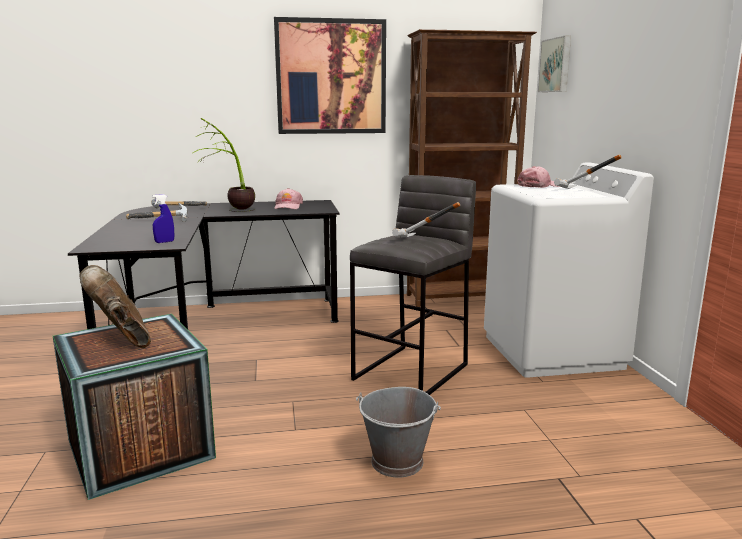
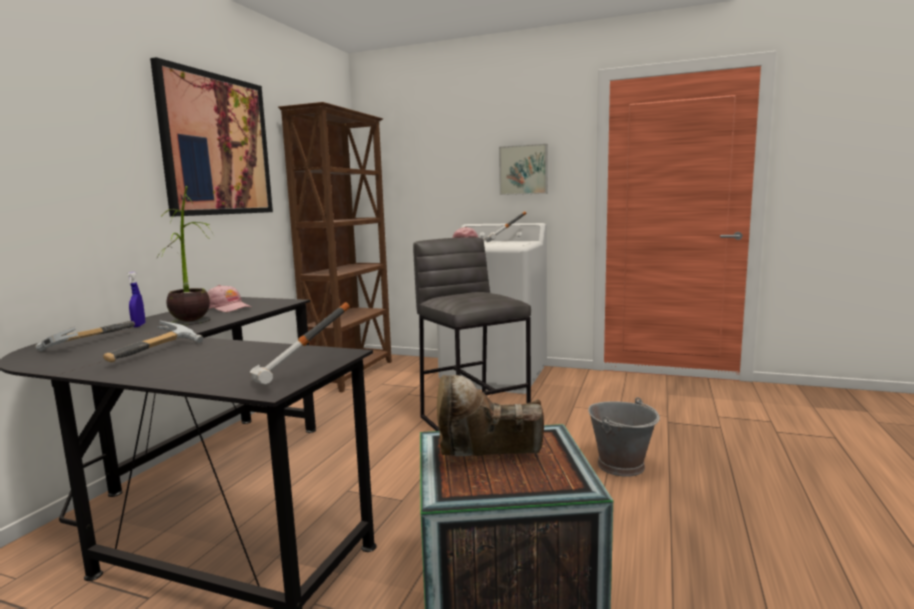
camera: 60 degrees left, 5 degrees down
blue spray bottle [152,194,174,243] -> blue spray bottle moved to [127,272,145,327]
hammer [392,202,460,237] -> hammer moved to [250,302,350,385]
picture [538,36,571,92] -> picture moved to [499,144,548,195]

